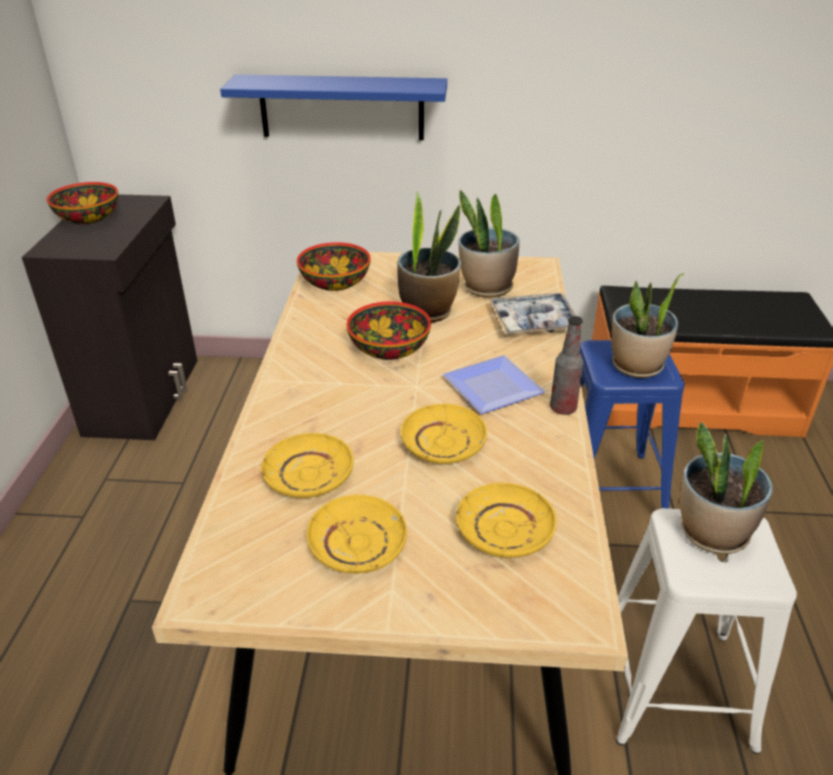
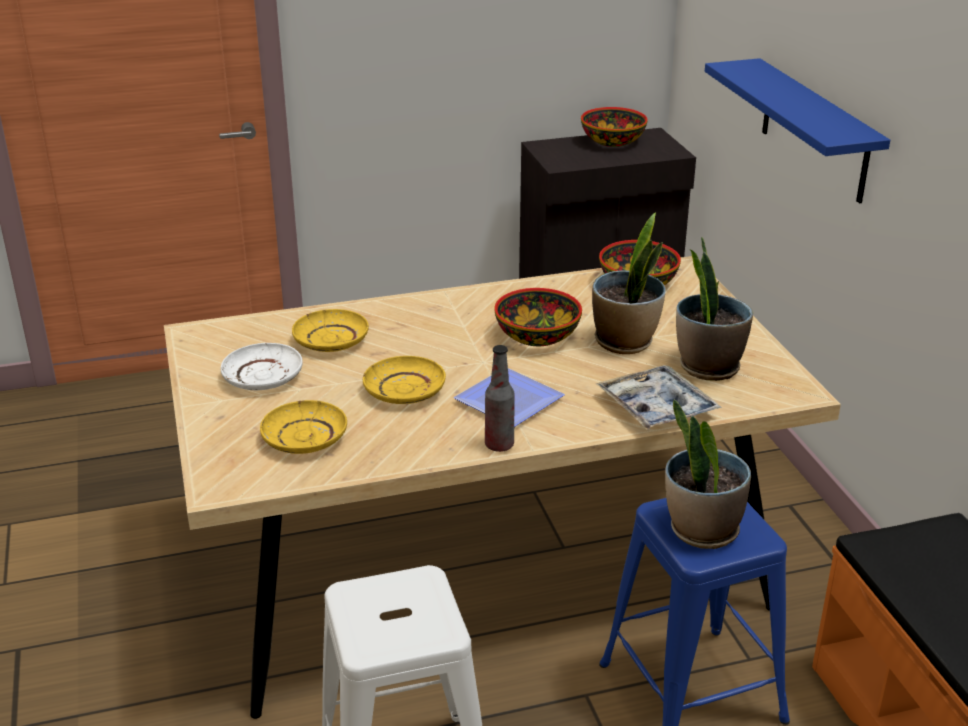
camera: 70 degrees right, 5 degrees down
yellow plate [306,495,407,573] -> white plate [220,343,303,390]
potted plant [680,422,773,554] -> none

